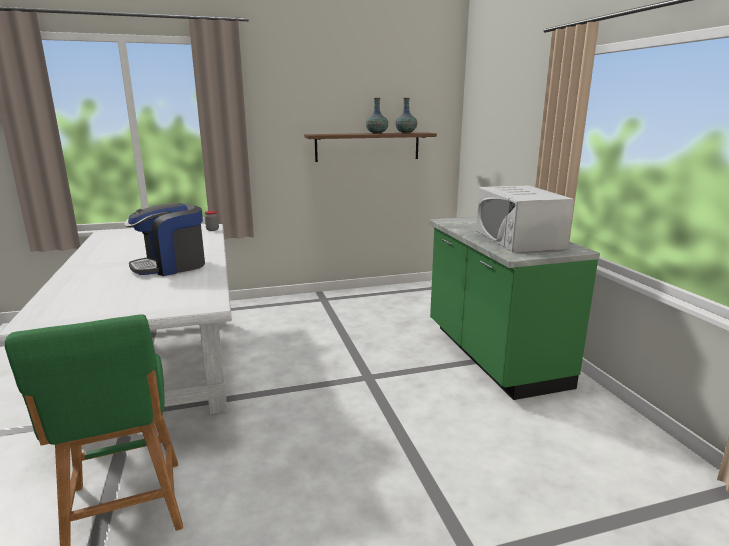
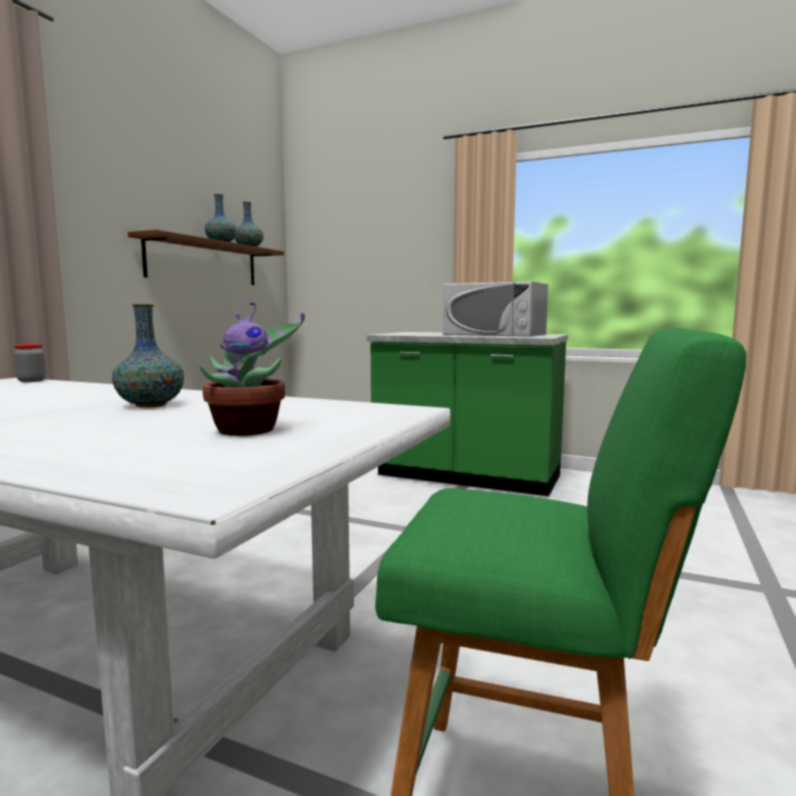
camera: 50 degrees left, 10 degrees down
coffee machine [125,203,205,276] -> vase [112,304,184,407]
none -> potted plant [200,302,305,436]

